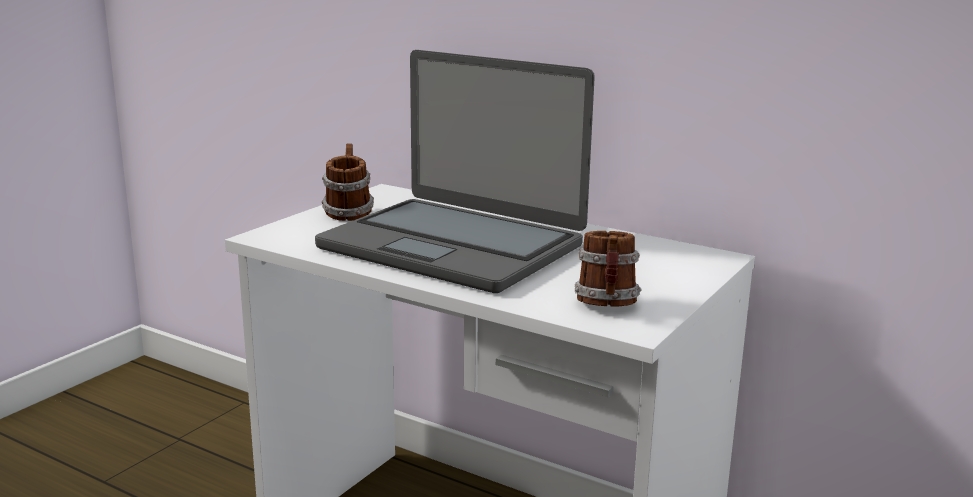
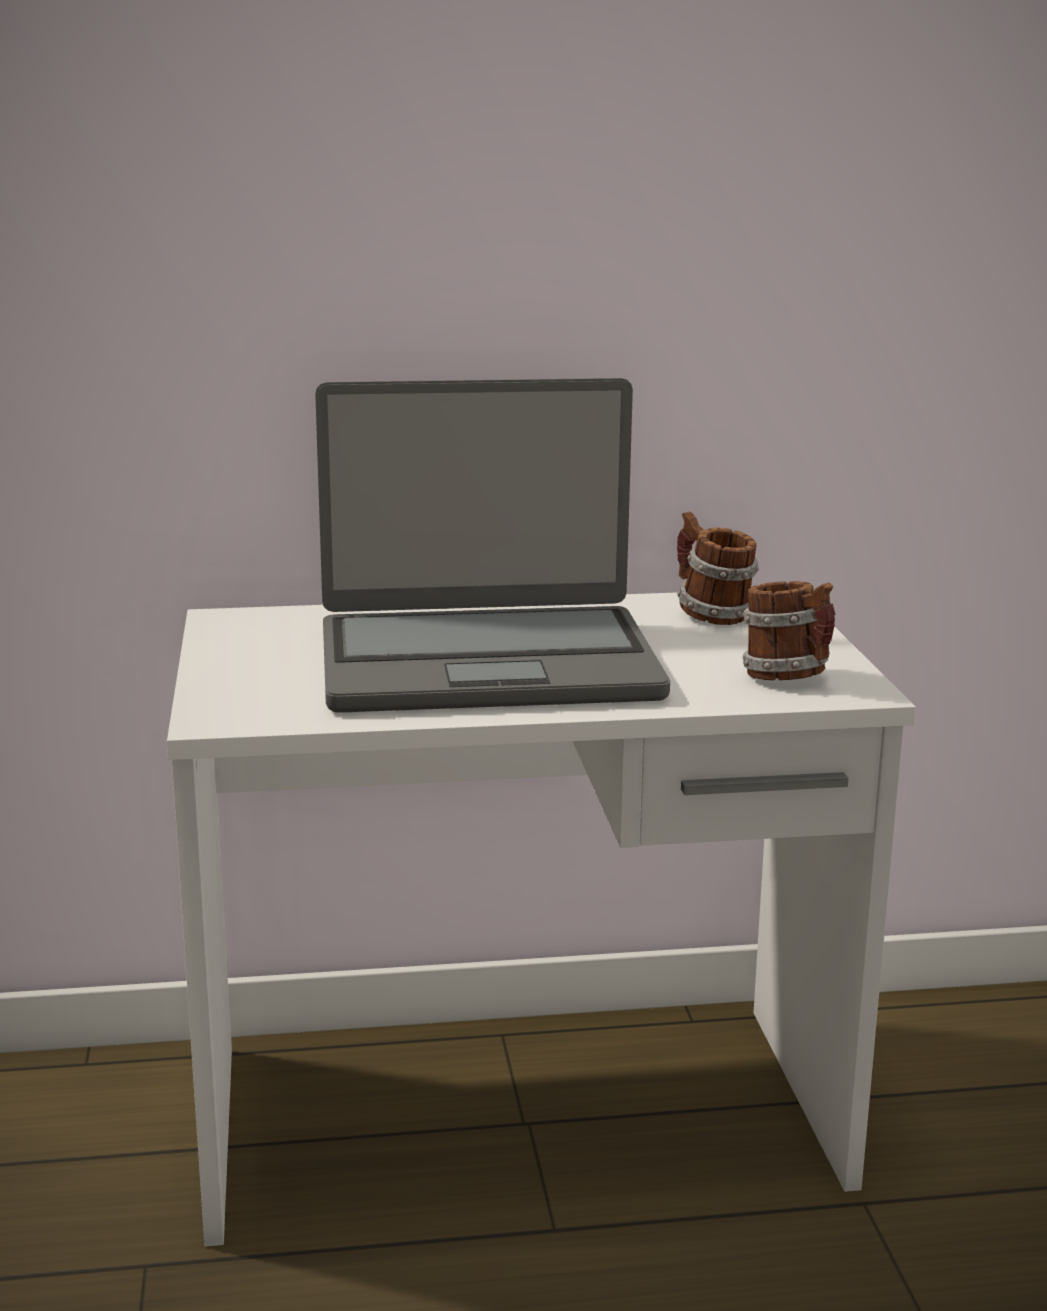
camera: 40 degrees left, 0 degrees up
mug [321,143,374,221] -> mug moved to [677,511,759,625]

